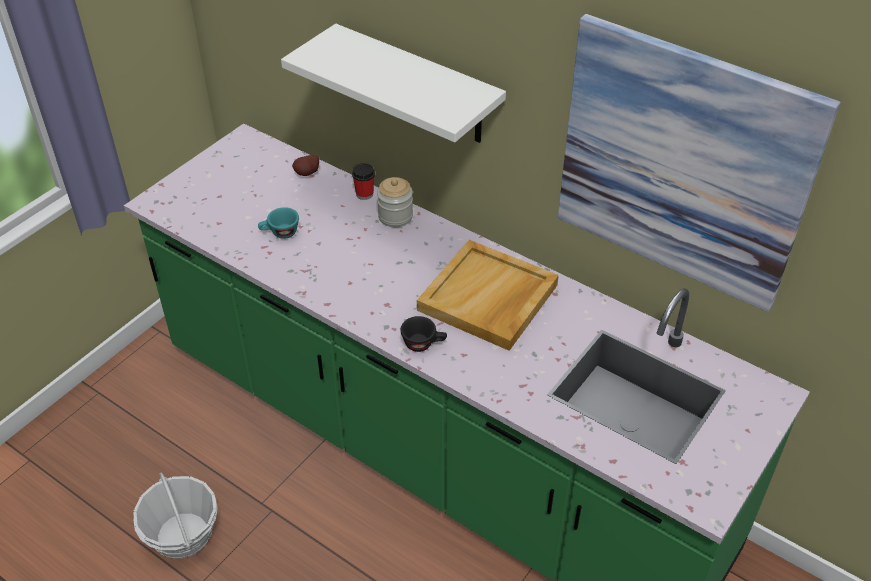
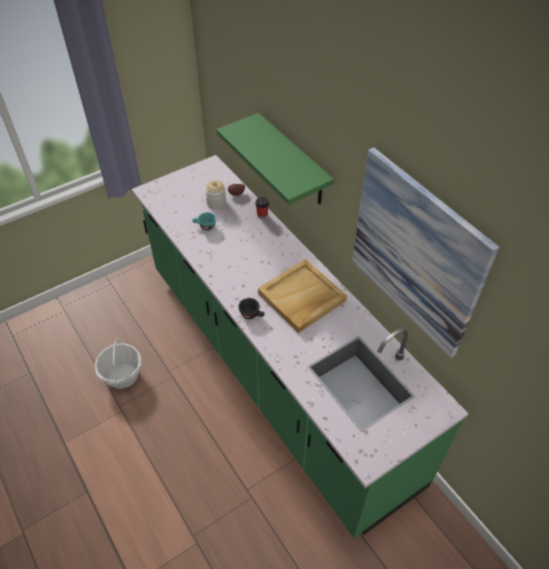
camera: 20 degrees right, 5 degrees up
white shelf [281,24,506,143] -> green shelf [216,113,334,205]
jar [377,177,413,227] -> jar moved to [205,180,226,209]

